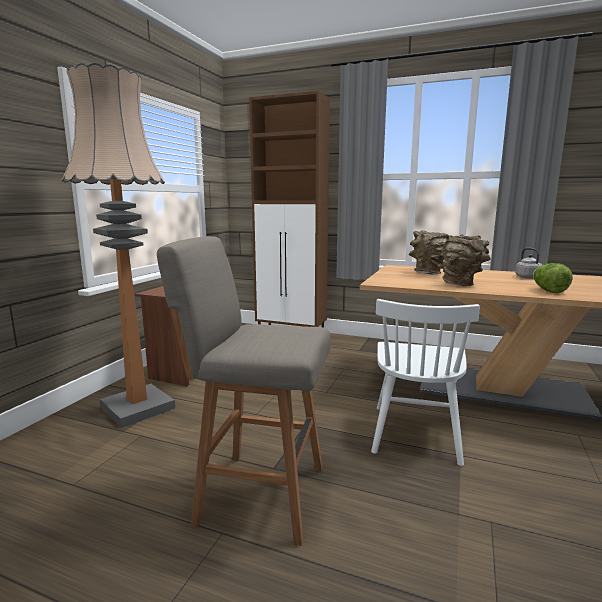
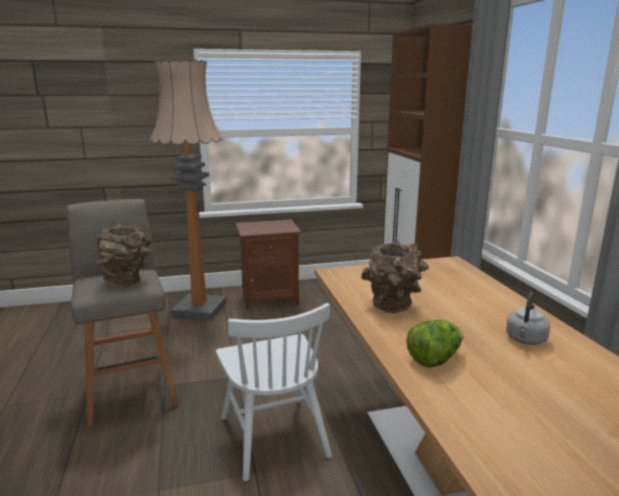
camera: 55 degrees right, 5 degrees up
white chair [371,299,480,466] -> white chair turned 90 degrees counterclockwise [216,303,332,481]
brown vase [409,230,450,275] -> brown vase moved to [96,223,152,287]

